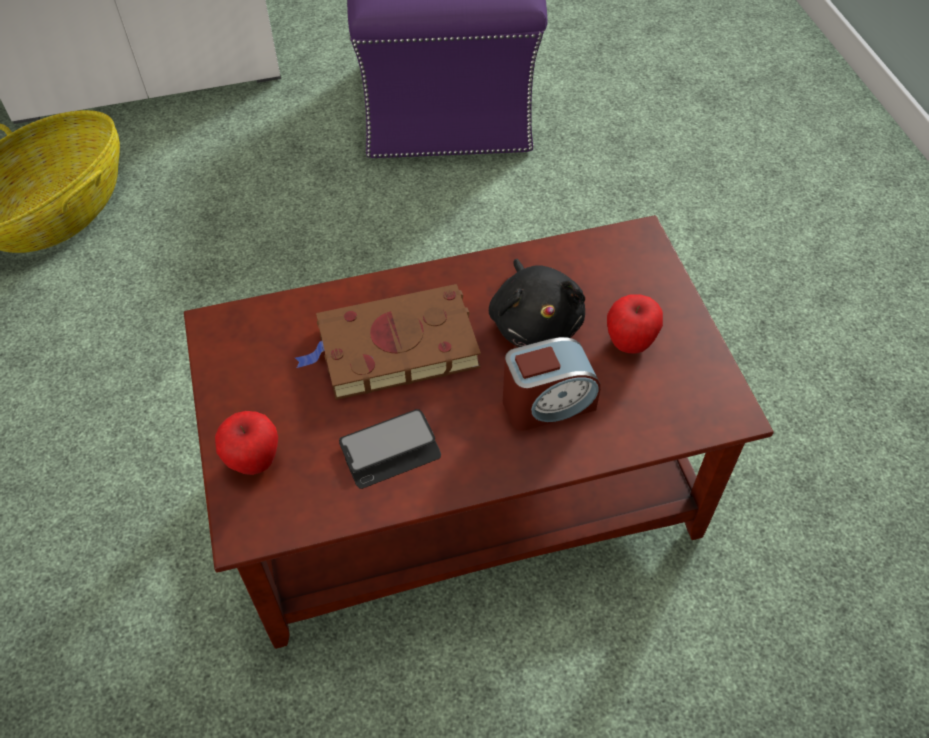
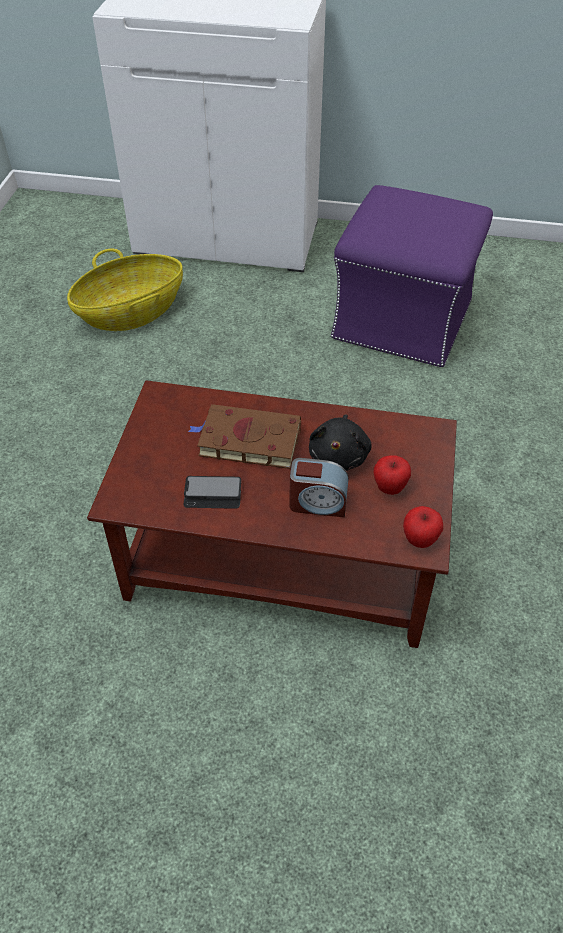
camera: 25 degrees right, 5 degrees down
apple [215,411,278,475] -> apple moved to [403,506,443,548]

